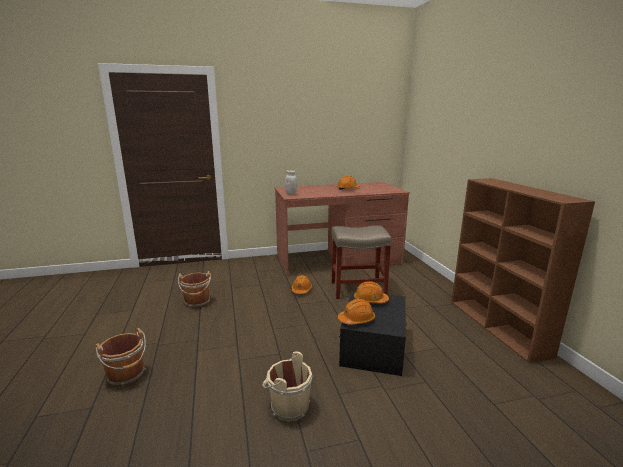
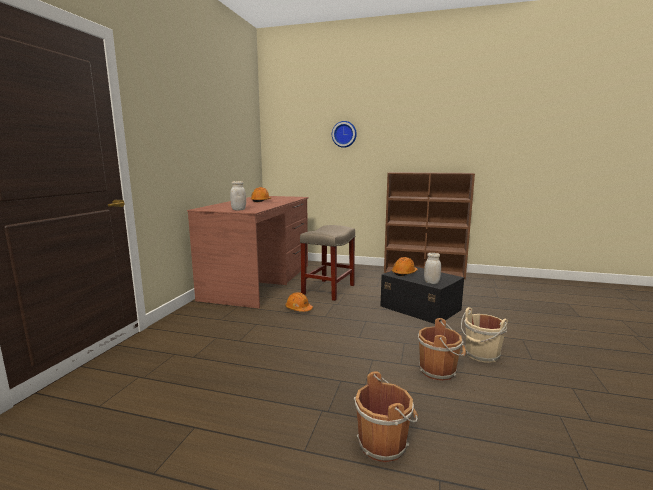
camera: 60 degrees left, 5 degrees down
brown bucket [178,271,211,308] -> brown bucket moved to [418,318,466,381]
orange hard hat [338,299,375,325] -> white jar [424,253,441,284]
none -> wall clock [332,121,357,148]

